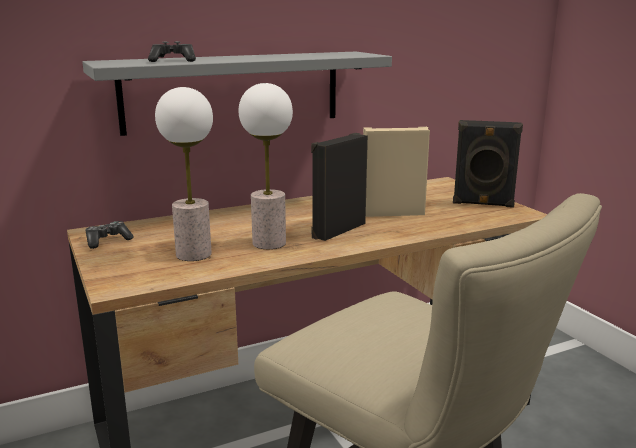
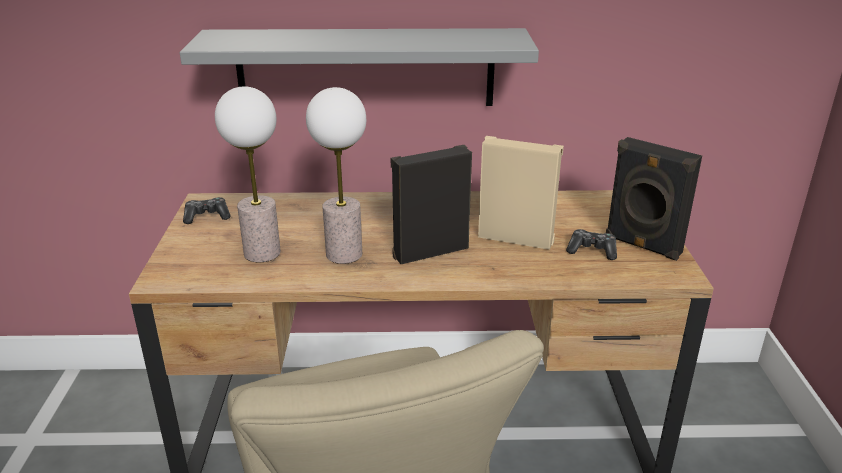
camera: 25 degrees right, 10 degrees up
game controller [148,41,196,62] -> game controller moved to [566,229,617,260]

